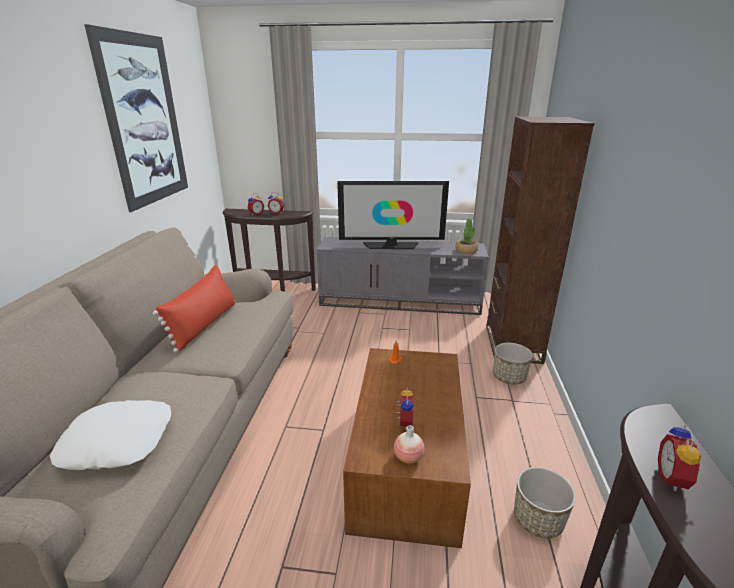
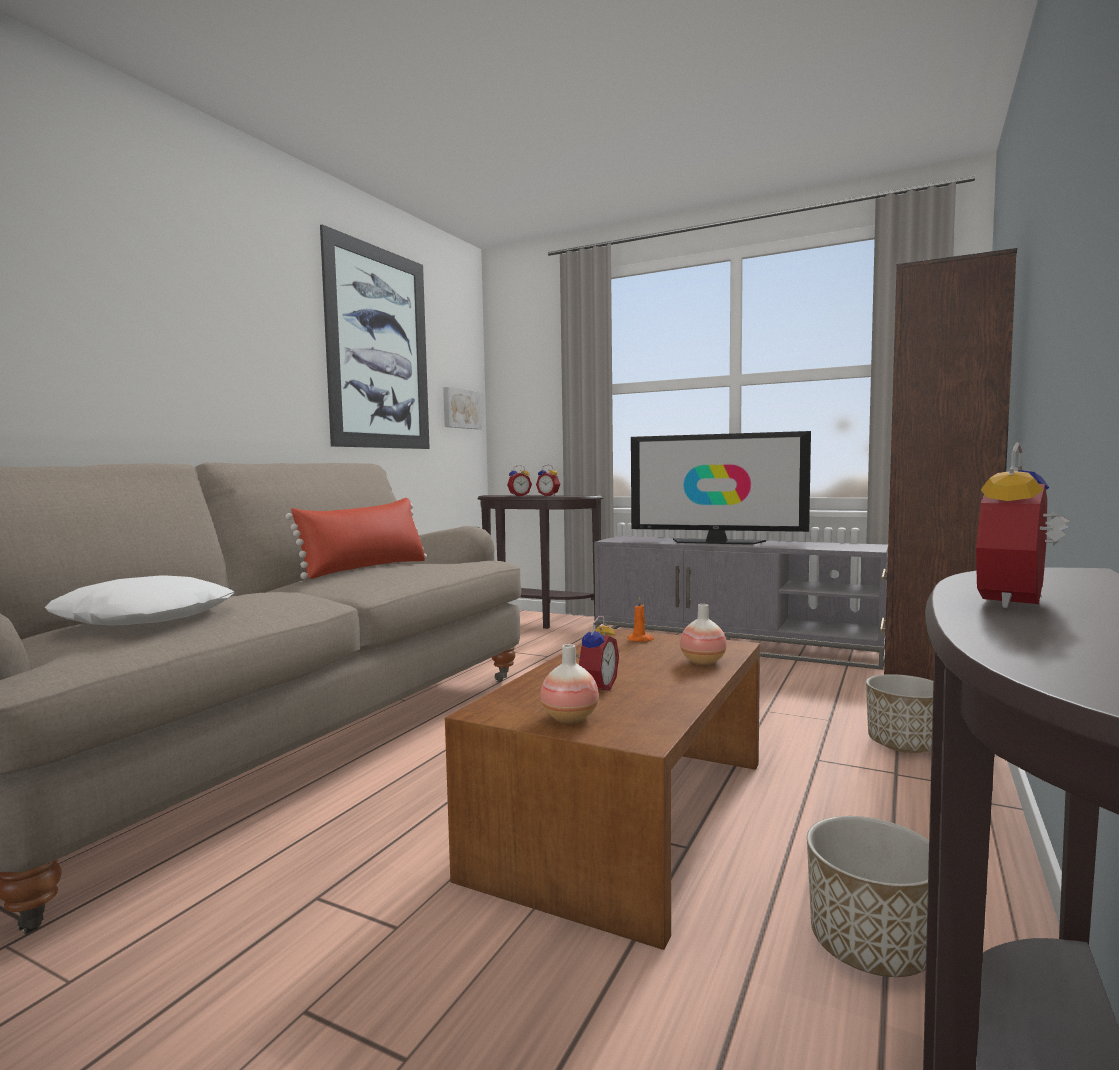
camera: 20 degrees right, 20 degrees down
potted plant [455,218,478,254] -> none
none -> picture [443,387,482,429]
none -> vase [680,604,727,665]

